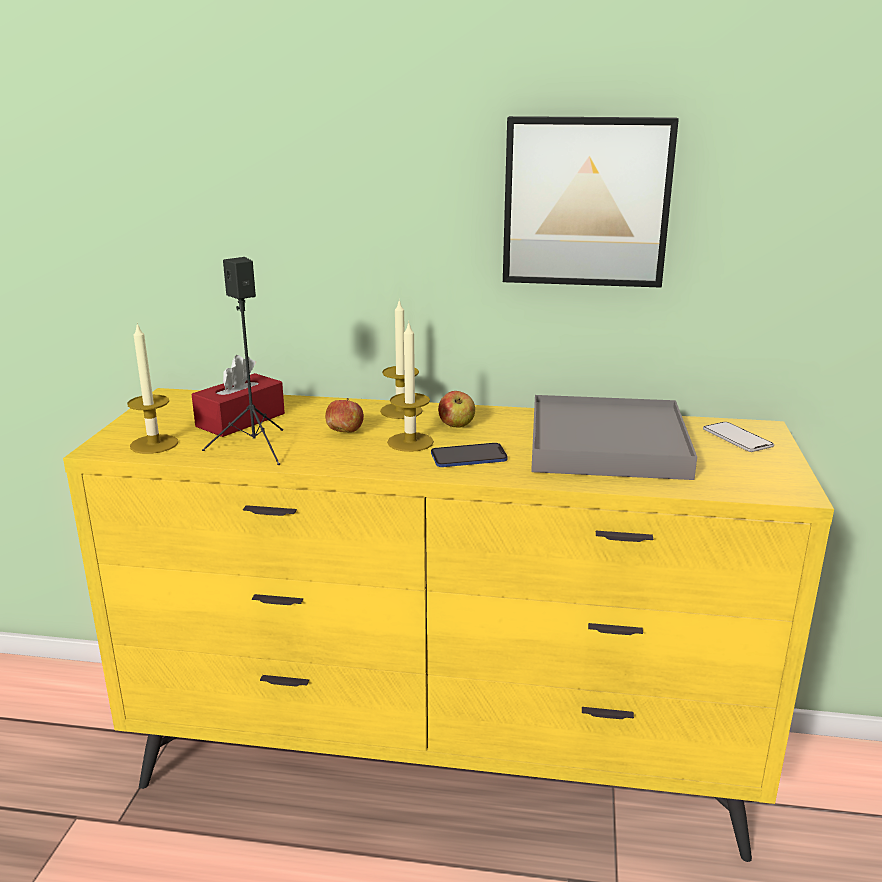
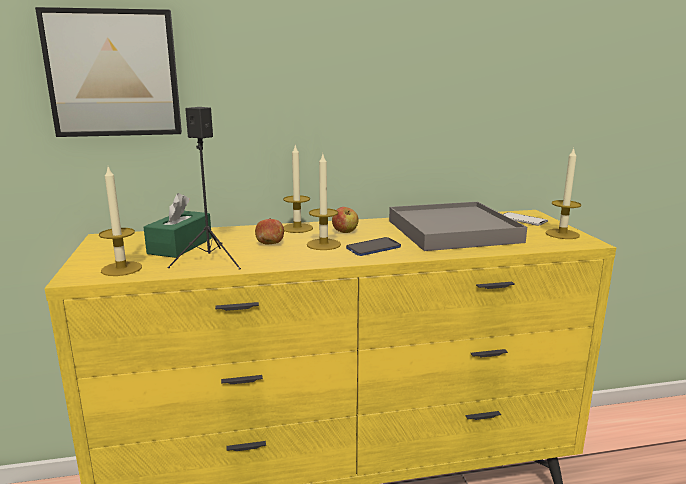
camera: 20 degrees left, 5 degrees down
red tissue box [191,355,285,437] -> green tissue box [144,193,212,258]
picture [503,116,679,288] -> picture moved to [35,7,182,137]
none -> candle [546,148,581,239]

